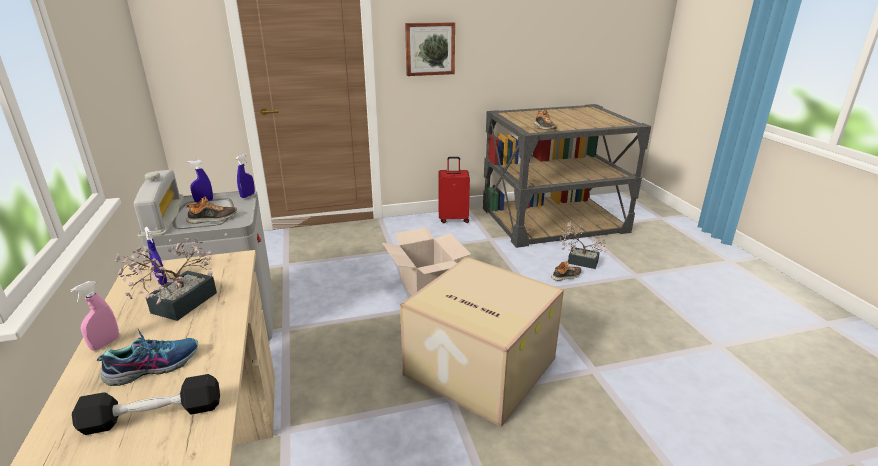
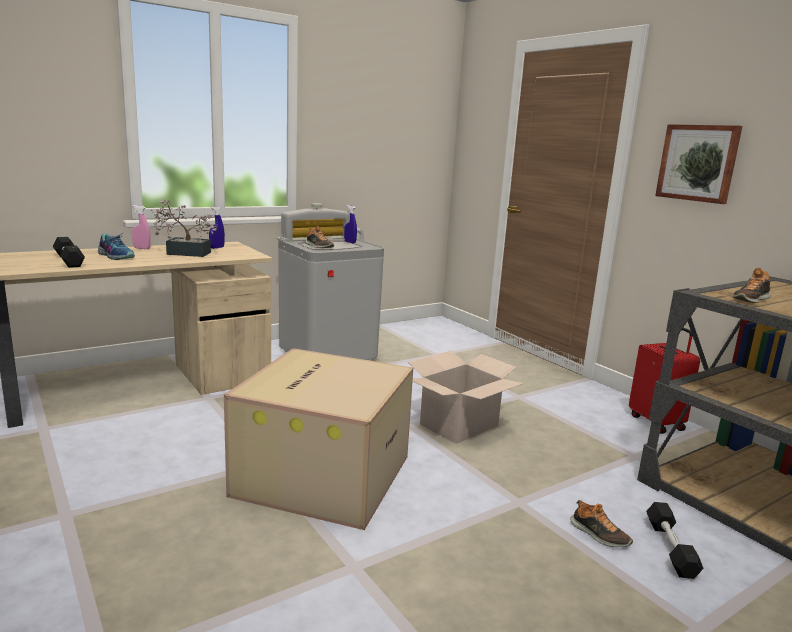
camera: 70 degrees right, 10 degrees down
blue spray bottle [236,154,255,198] -> none
potted plant [560,221,608,269] -> black dumbbell [646,502,703,579]

